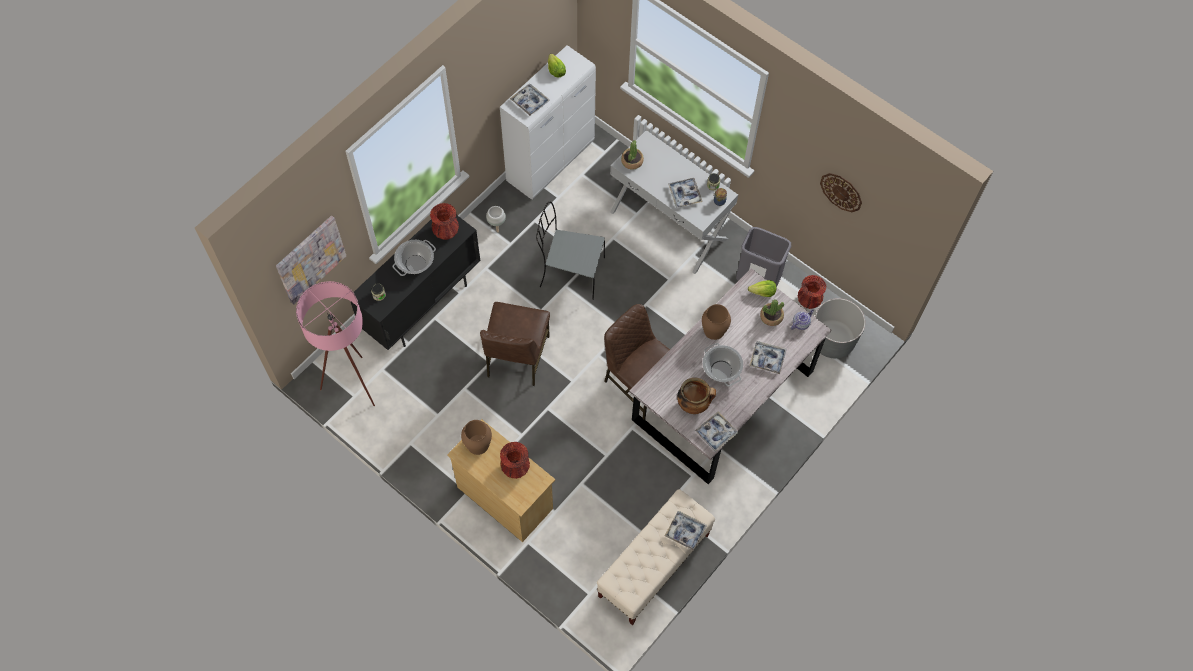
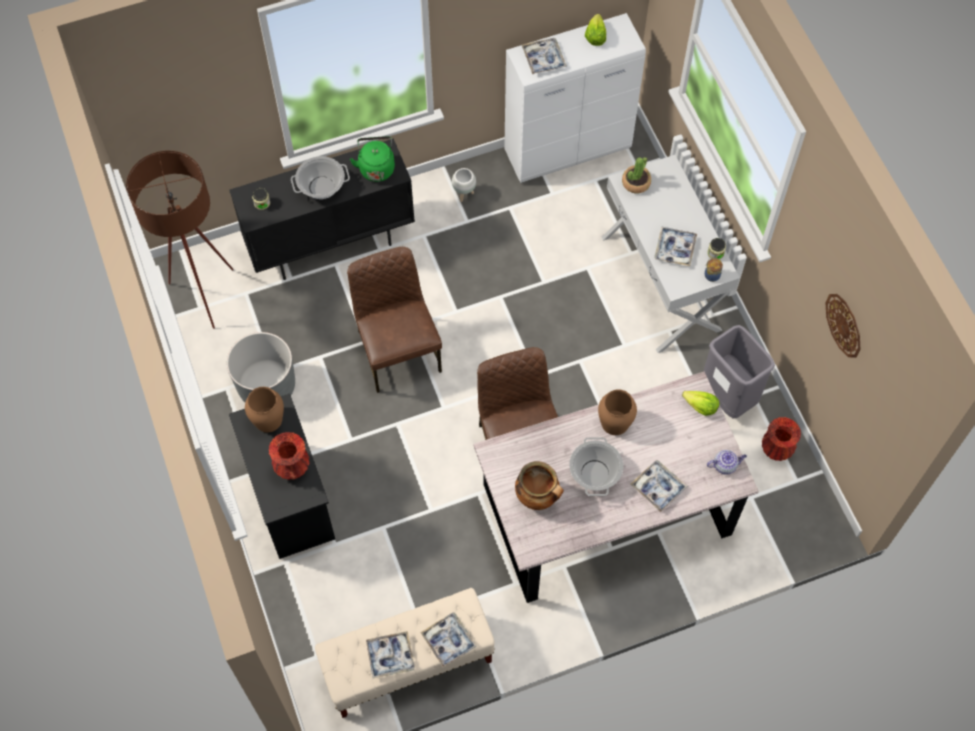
camera: 30 degrees right, 0 degrees up
picture [276,216,346,305] -> none
pink floor lamp [296,281,375,406] -> brown floor lamp [126,151,234,329]
red vase [430,203,459,240] -> green kettle [350,136,395,182]
beige dresser [447,419,555,542] -> black dresser [229,394,335,559]
brown chair [480,302,550,386] -> brown chair turned 120 degrees clockwise [347,247,442,393]
grey chair [536,202,605,299] -> none
tray [695,411,738,452] -> tray moved to [366,631,415,678]
potted plant [760,299,784,326] -> none
grey planter [815,298,865,358] -> grey planter moved to [227,332,295,402]

